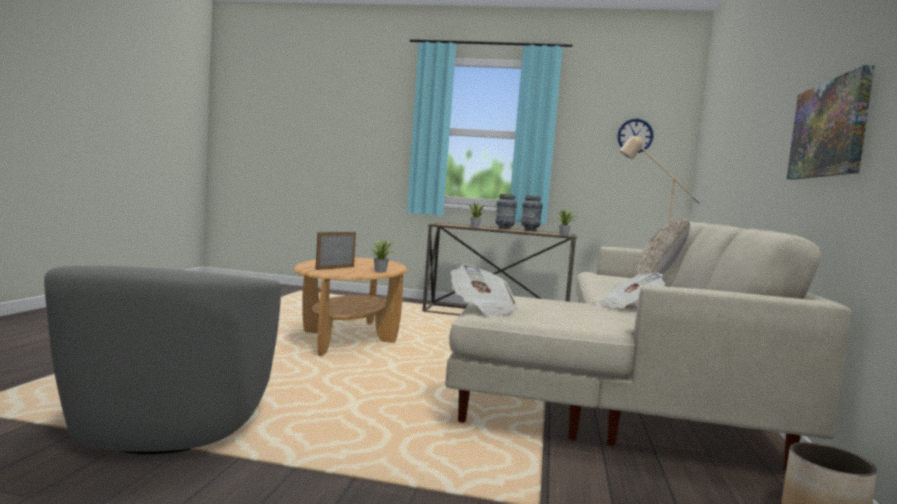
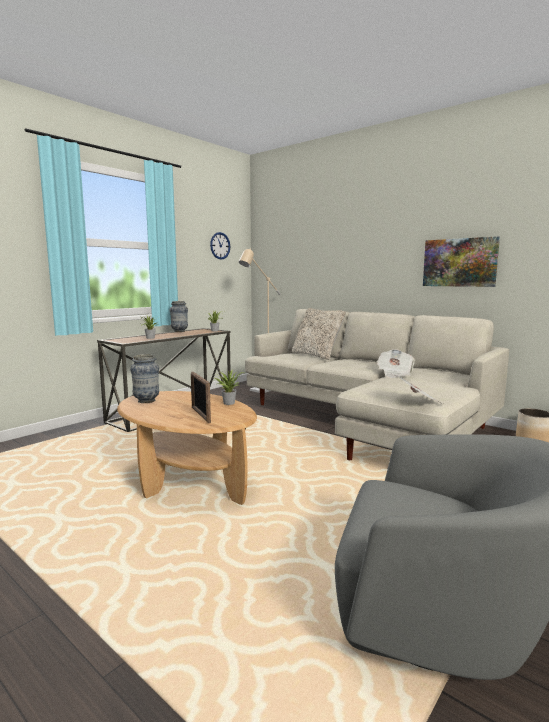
camera: 60 degrees left, 5 degrees up
vase [496,194,517,230] -> vase moved to [130,354,159,403]

